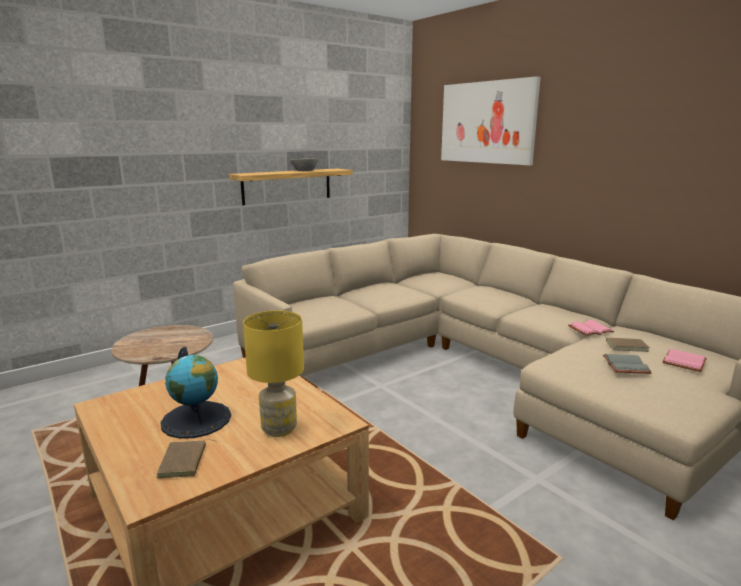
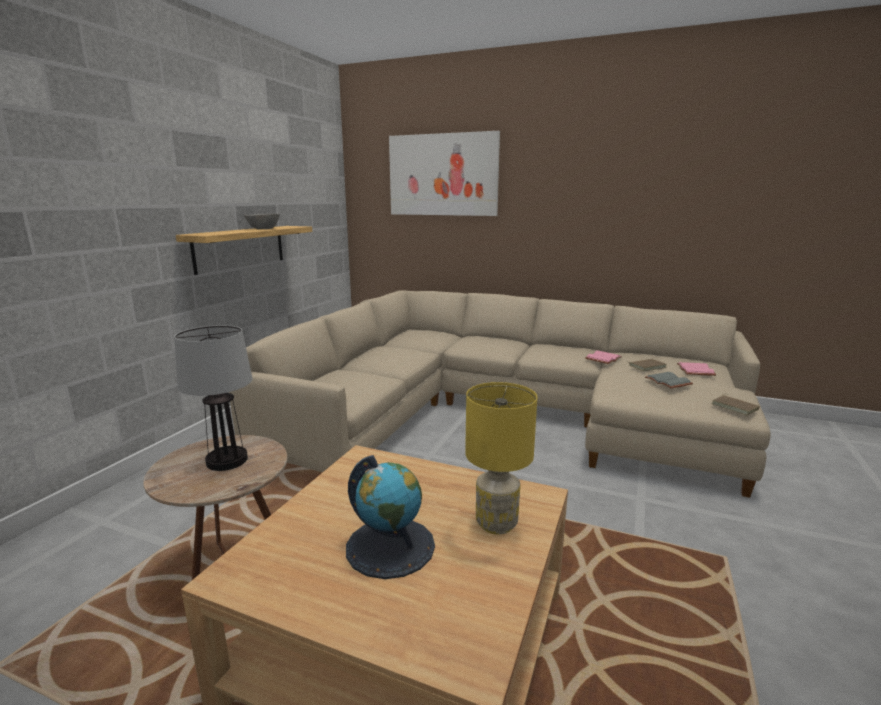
camera: 30 degrees left, 0 degrees up
brown book [157,439,217,478] -> brown book moved to [711,394,760,415]
none -> table lamp [174,325,253,471]

